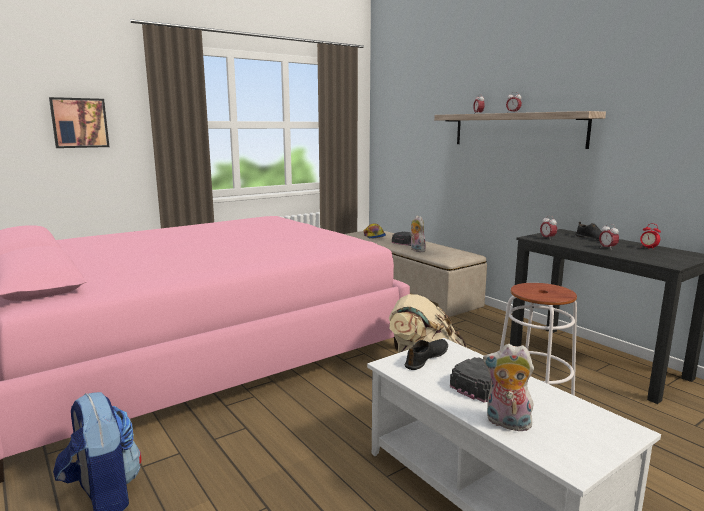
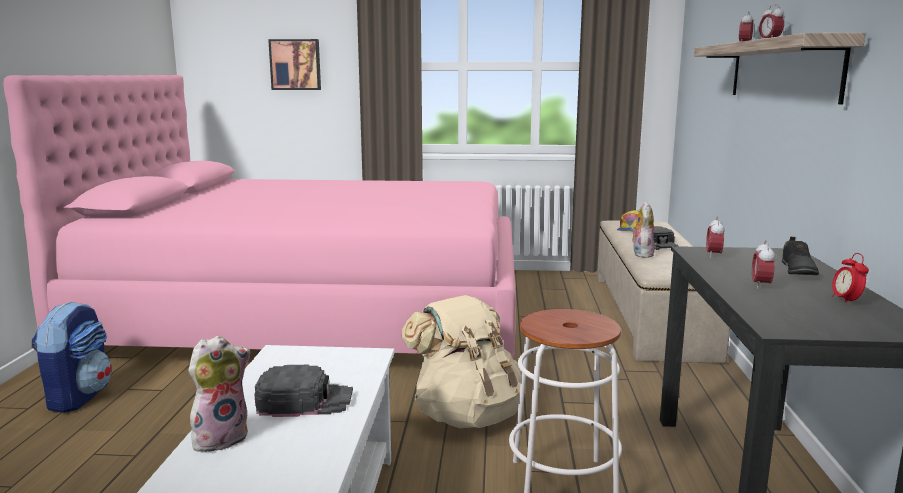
camera: 40 degrees right, 0 degrees up
black shoe [405,339,448,370] -> none
plush toy [483,344,534,431] -> plush toy turned 75 degrees clockwise [188,335,251,452]

